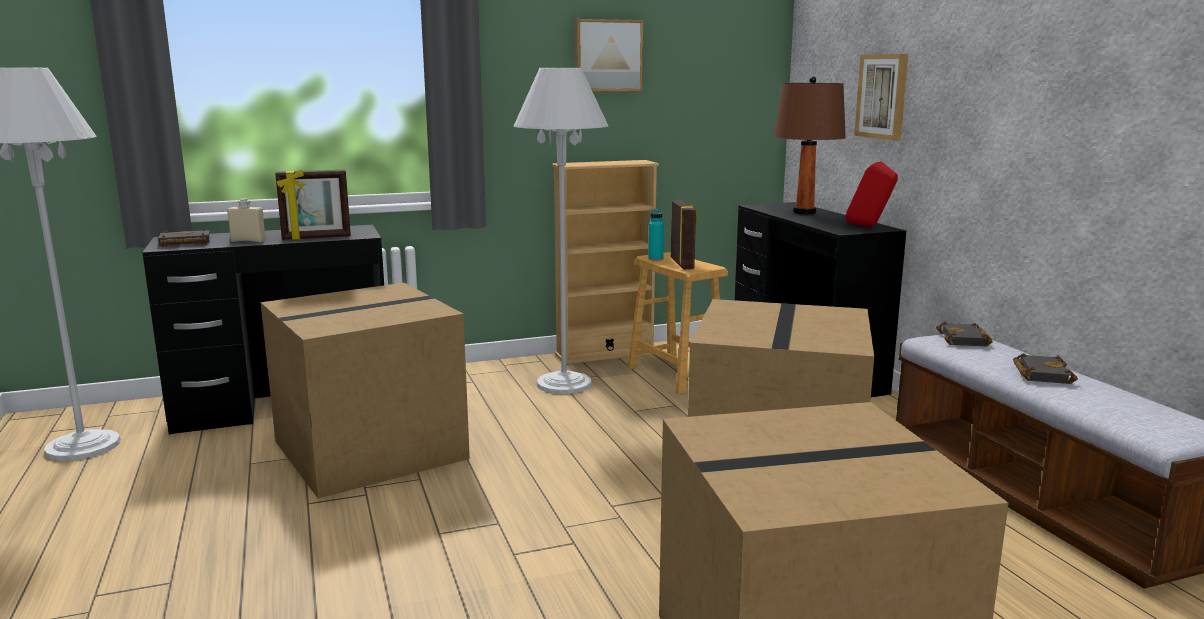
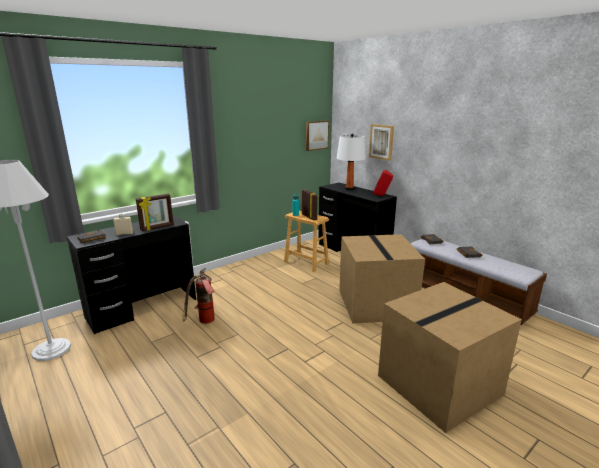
camera: 20 degrees left, 5 degrees up
cardboard box [261,283,470,499] -> fire extinguisher [183,268,215,324]
white floor lamp [514,68,608,394] -> none
beige bookcase [552,160,659,364] -> none
picture [575,19,643,92] -> picture moved to [306,120,329,151]
brown table lamp [774,76,846,214] -> white table lamp [337,133,366,190]

